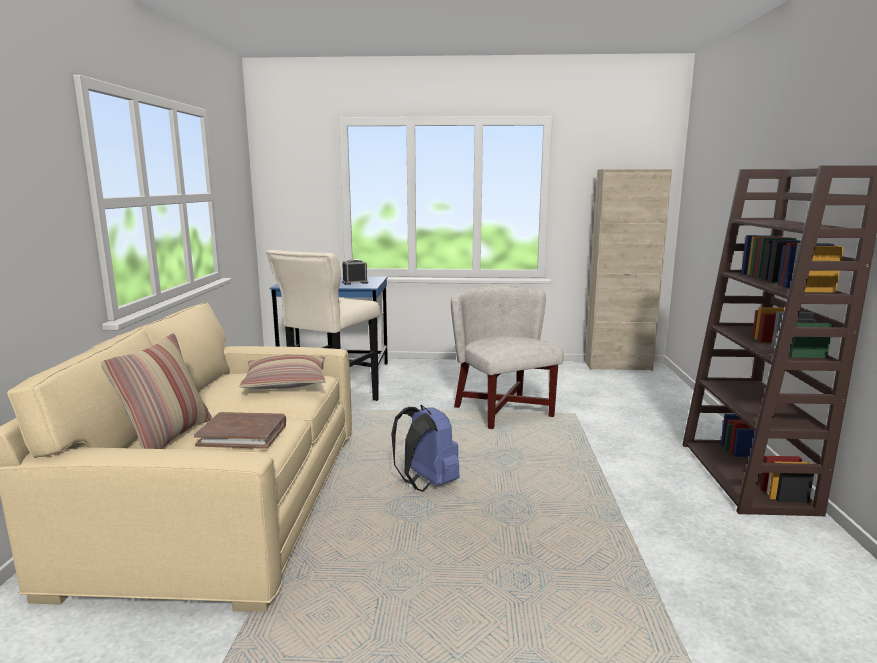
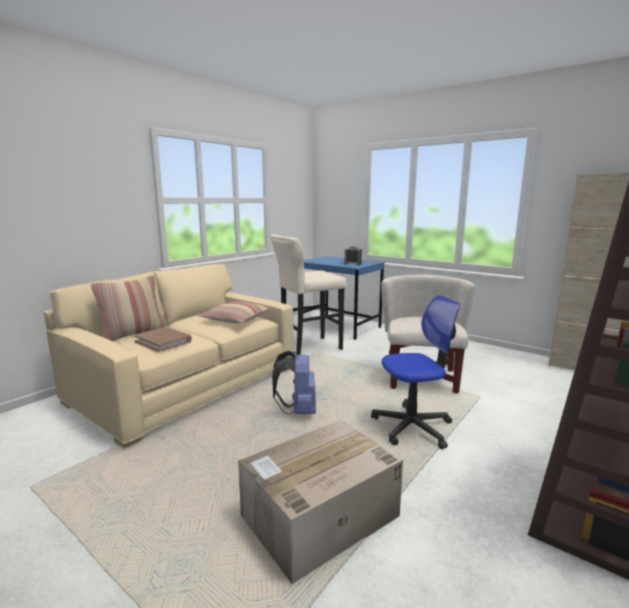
camera: 35 degrees right, 0 degrees up
none -> cardboard box [238,419,403,584]
none -> office chair [371,295,460,449]

